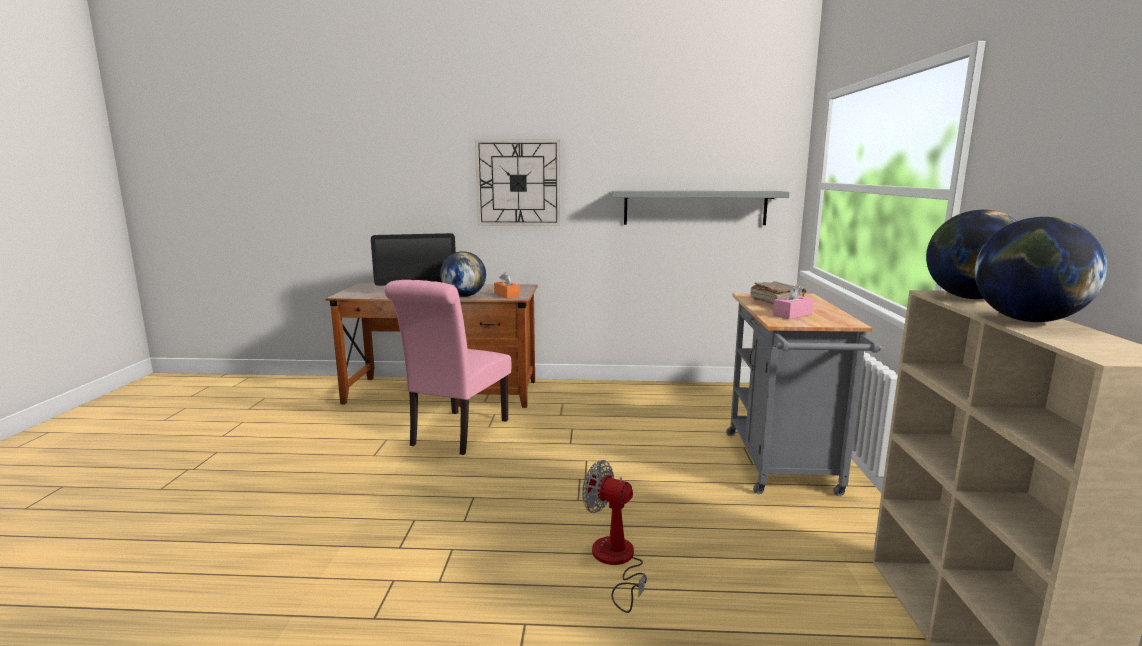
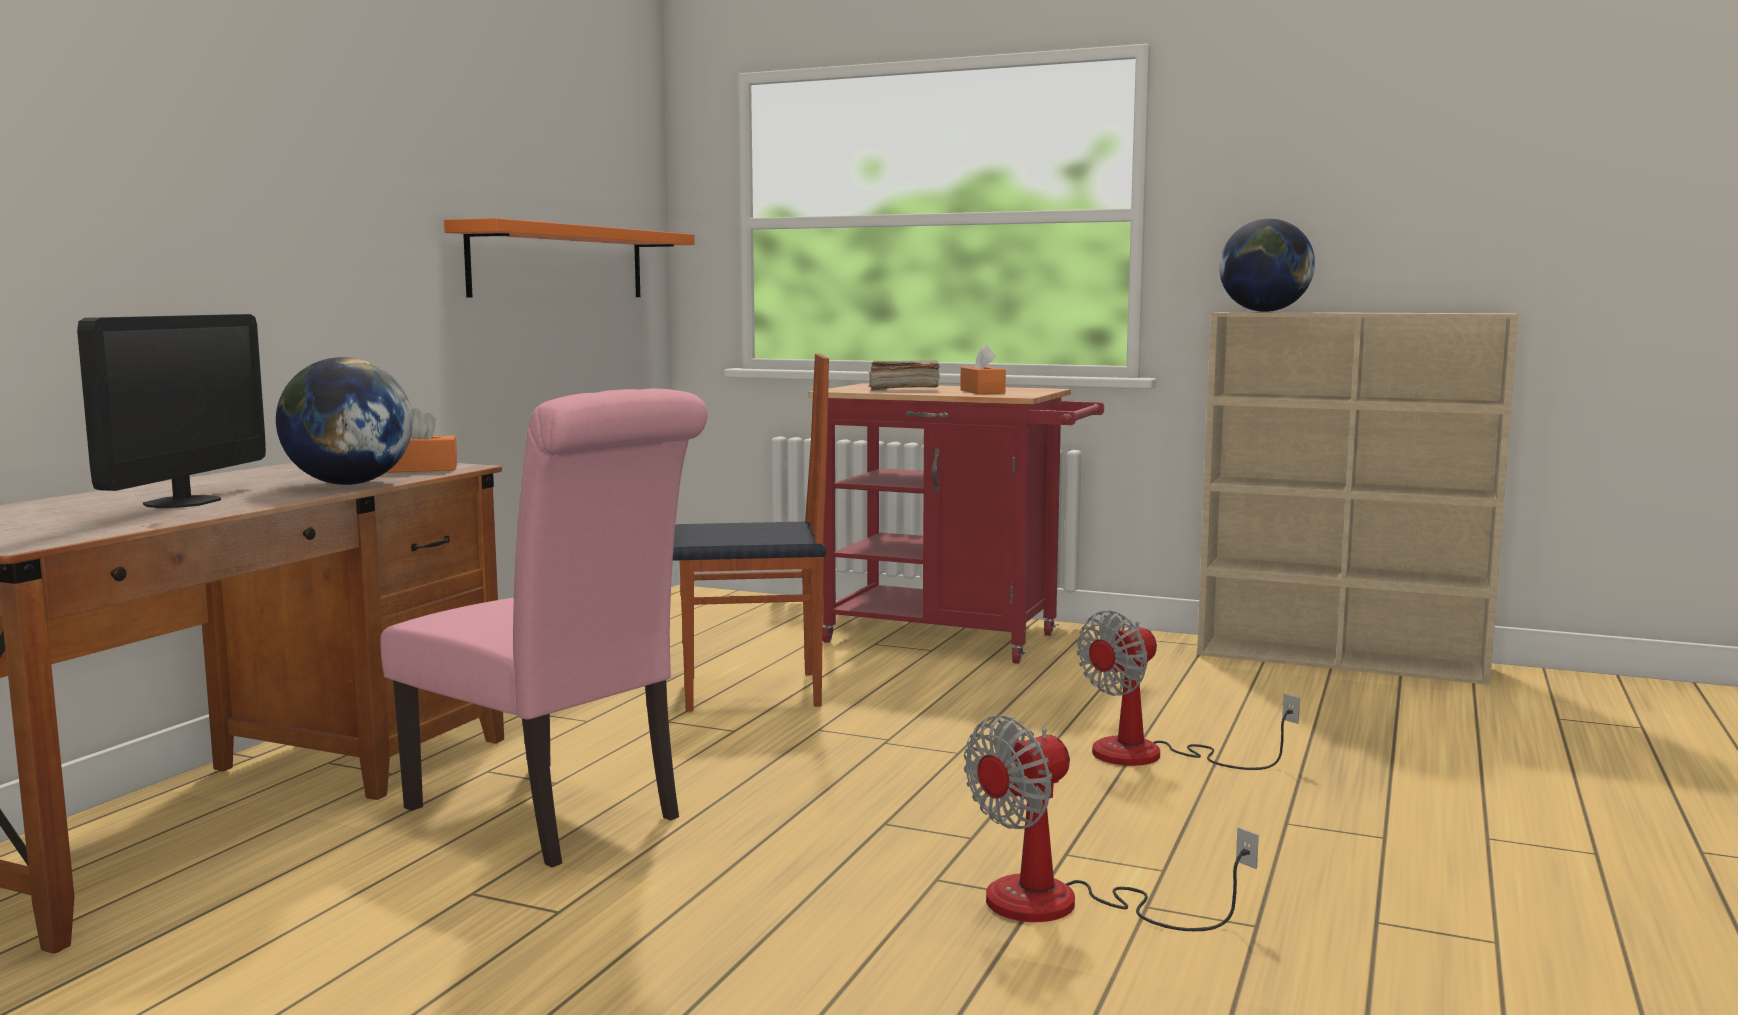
camera: 70 degrees left, 5 degrees down
wall clock [475,139,560,226] -> none
grey shelf [612,191,790,225] -> orange shelf [444,218,695,297]
grey cart [726,293,882,496] -> red cart [808,383,1104,664]
pink tissue box [773,284,814,319] -> orange tissue box [960,345,1006,394]
globe [975,217,1107,322] -> none
none -> chair [673,353,829,712]
none -> fan [964,715,1259,931]

